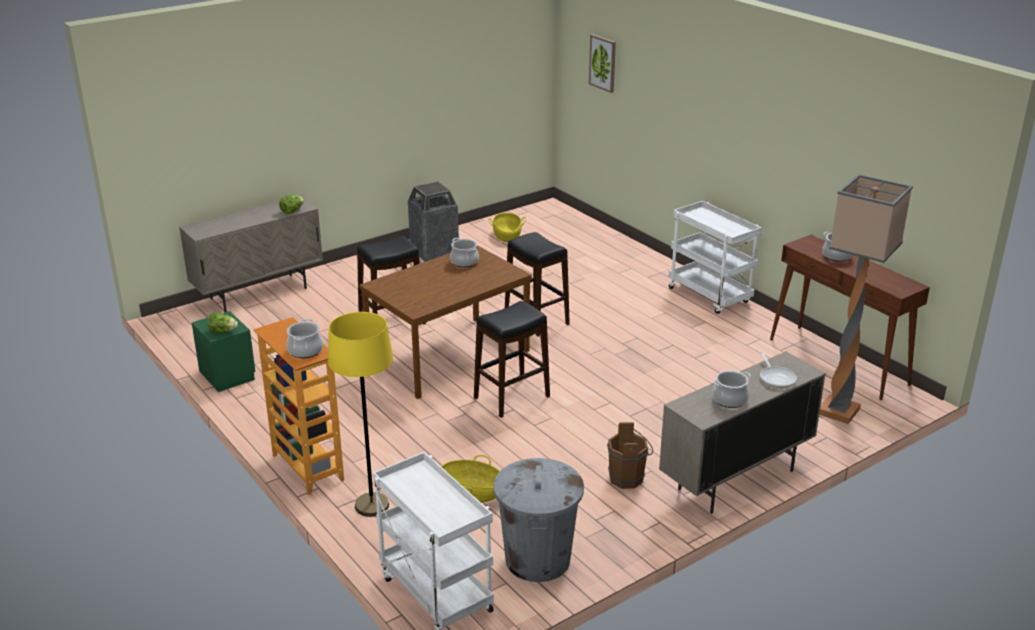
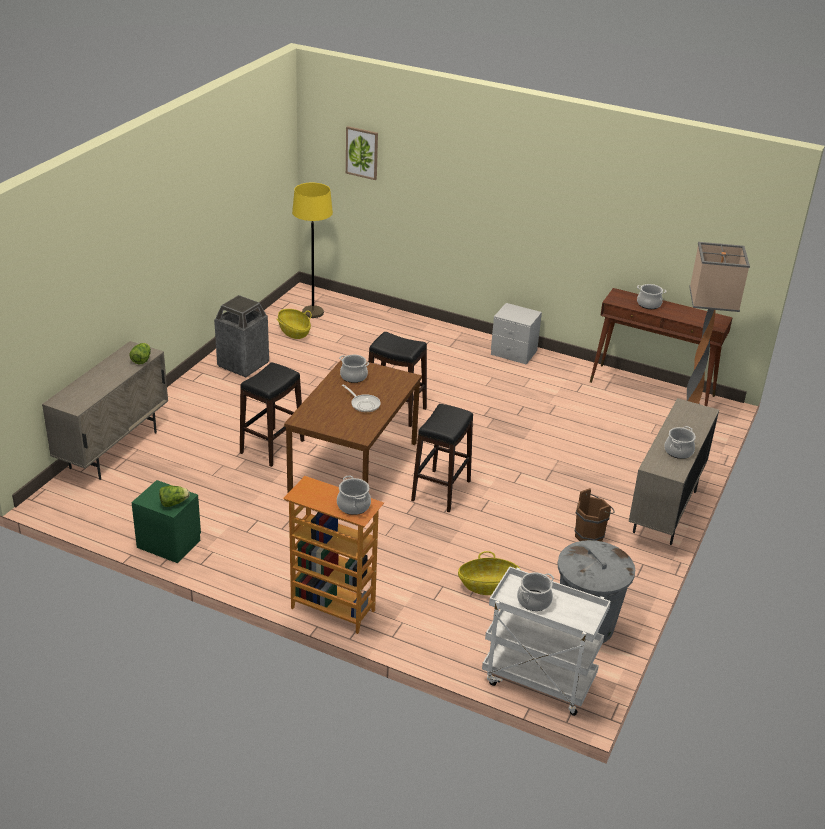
camera: 30 degrees left, 5 degrees up
yellow floor lamp [328,312,393,517] -> yellow floor lamp moved to [292,183,333,318]
white cart [669,201,762,314] -> grey nightstand [491,303,542,365]
frying pan [758,351,797,388] -> frying pan moved to [342,384,381,412]
none -> cooking pot [517,572,554,611]

